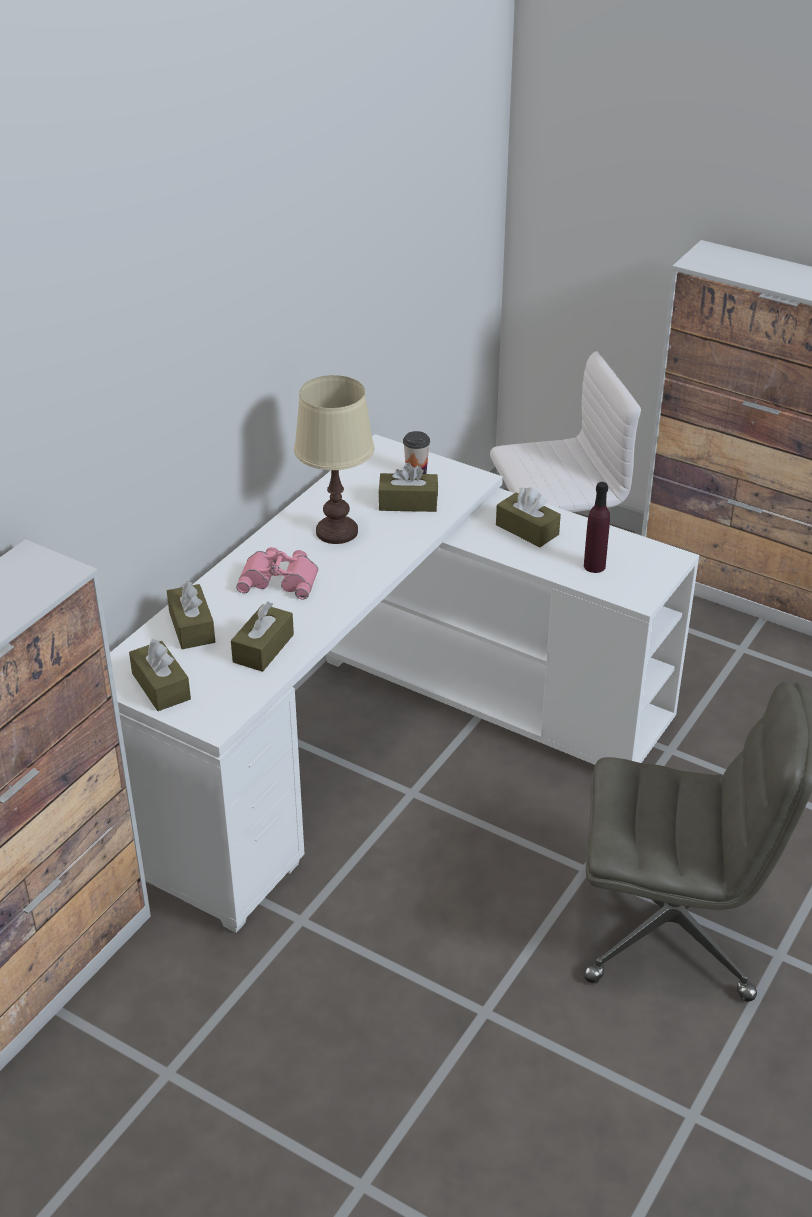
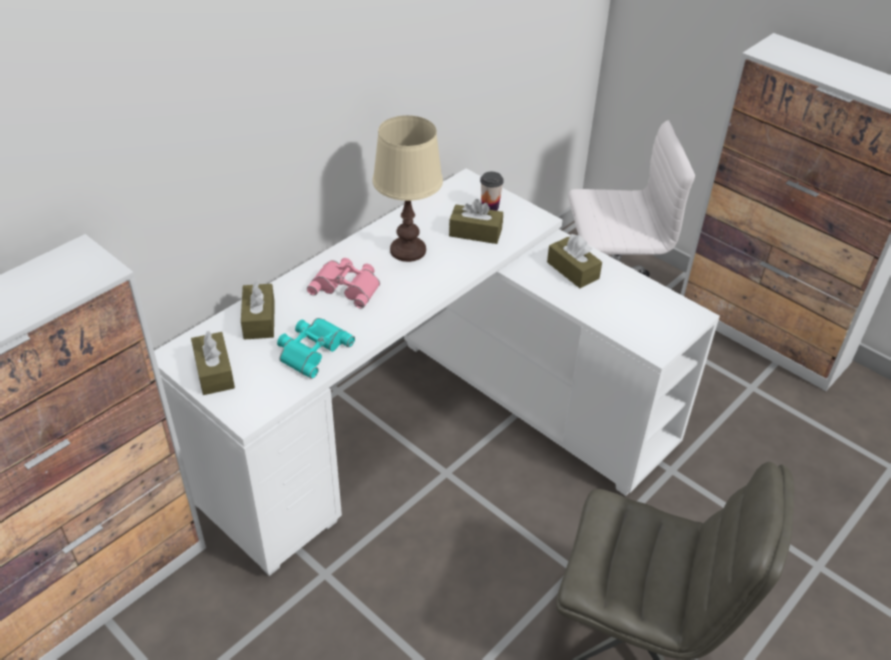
camera: 10 degrees right, 5 degrees up
brown tissue box [231,602,294,672] -> turquoise binoculars [277,318,355,379]
purple bottle [584,482,610,573] -> none

